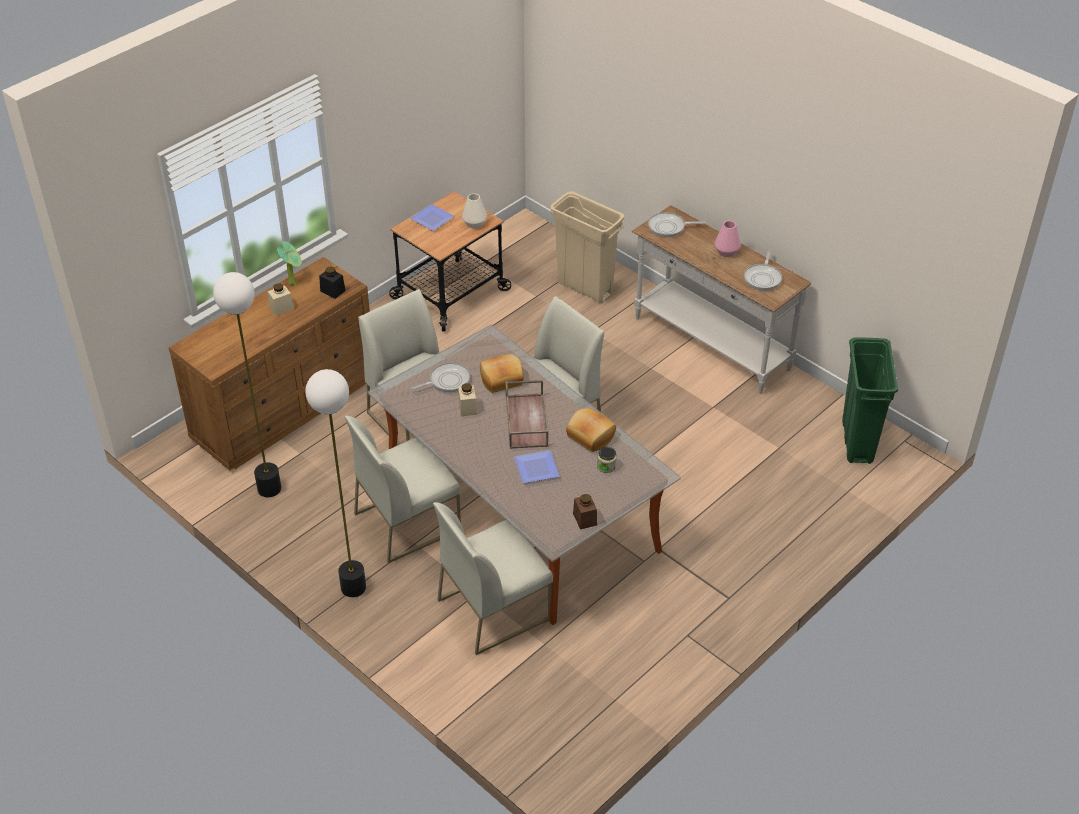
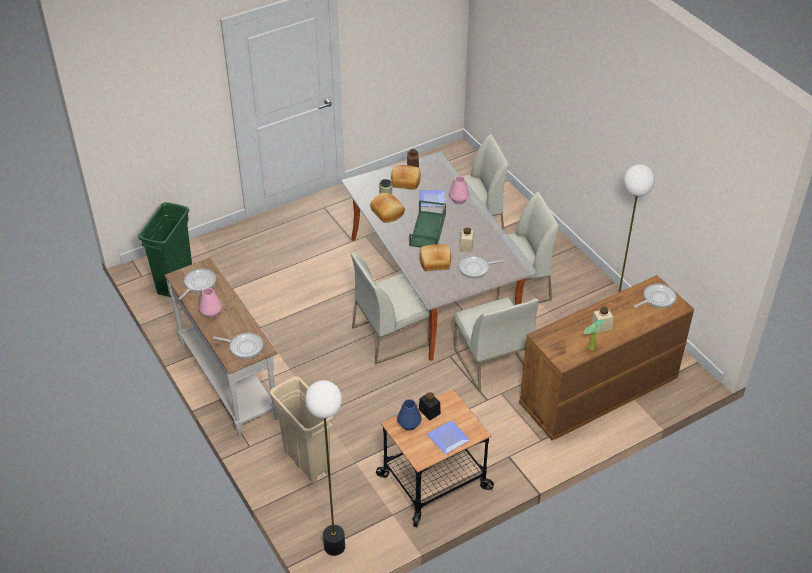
camera: 165 degrees left, 0 degrees up
floor lamp [305,369,366,597] -> floor lamp moved to [305,380,345,556]
black jar [319,266,345,299] -> black jar moved to [419,392,441,420]
white vase [462,193,487,228] -> blue vase [397,399,422,431]
brown tray [506,380,548,449] -> green tray [409,200,446,247]
none -> bread [391,165,421,190]
none -> pink vase [449,176,470,204]
none -> frying pan [634,284,677,308]

